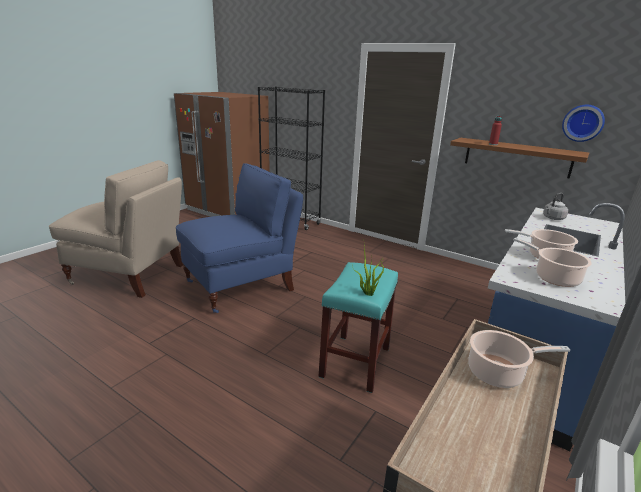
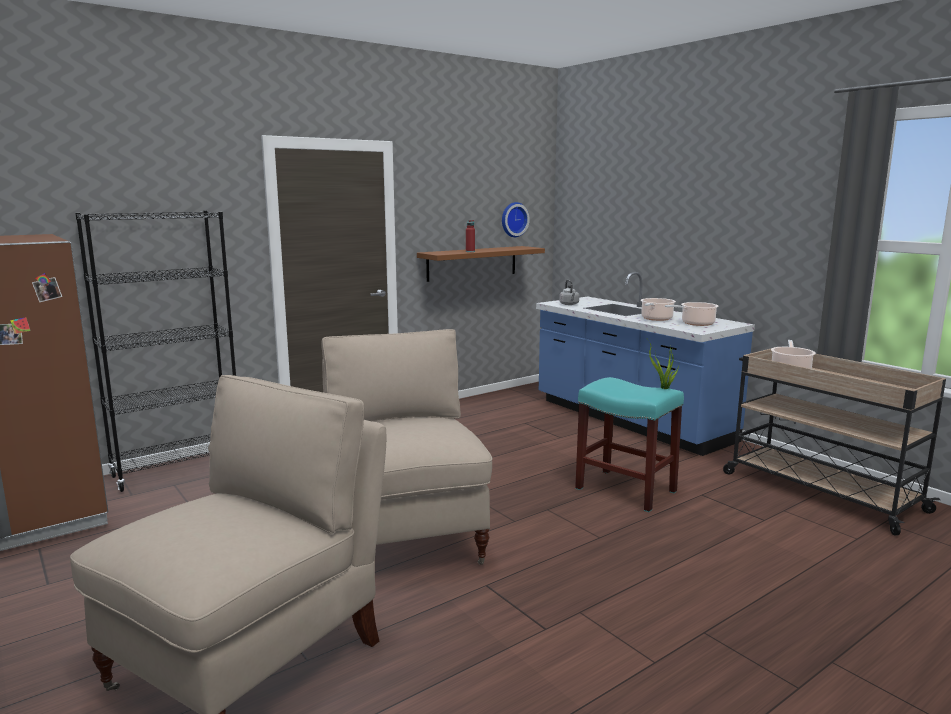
camera: 70 degrees left, 10 degrees down
blue chair [176,163,303,313] -> beige chair [321,329,492,565]

